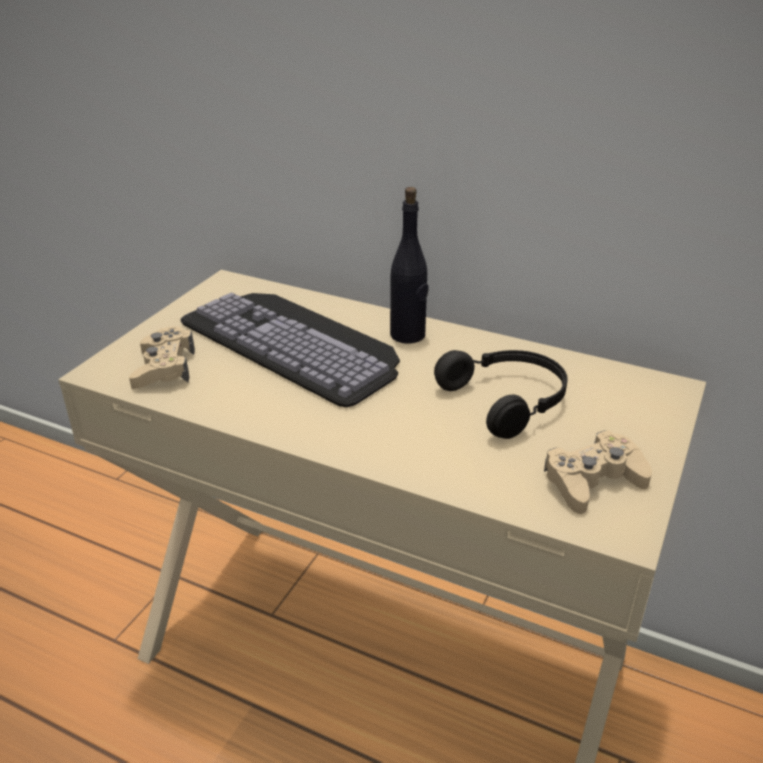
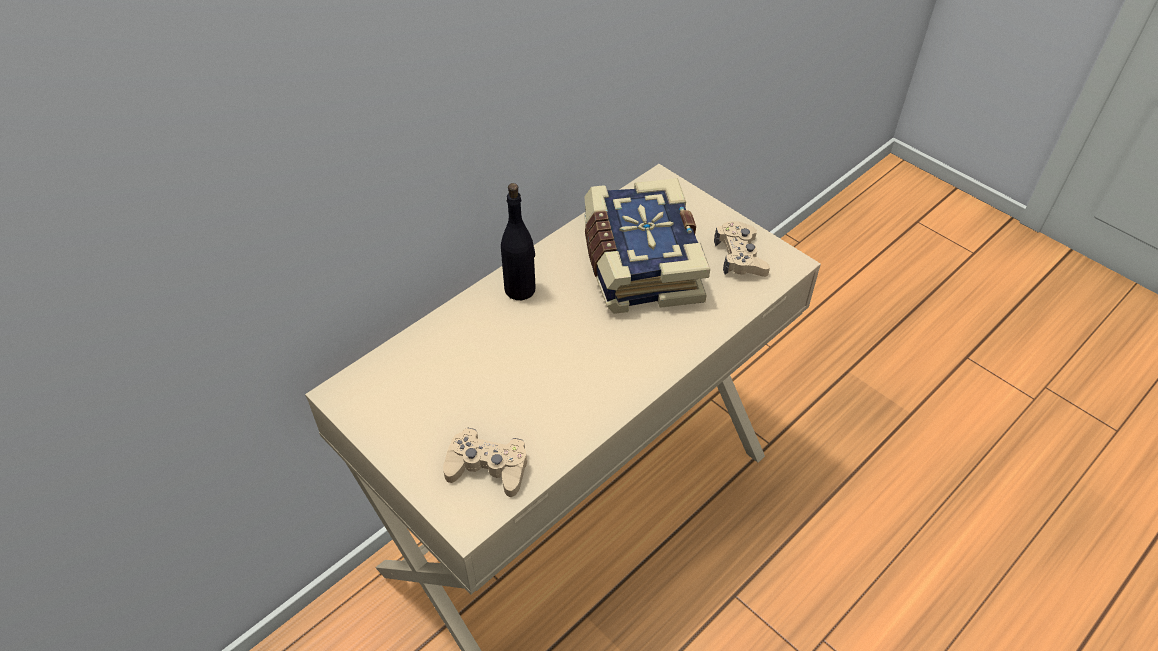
camera: 70 degrees left, 15 degrees up
keyboard [180,292,400,407] -> none
black headphones [434,350,568,439] -> book [584,178,710,314]

